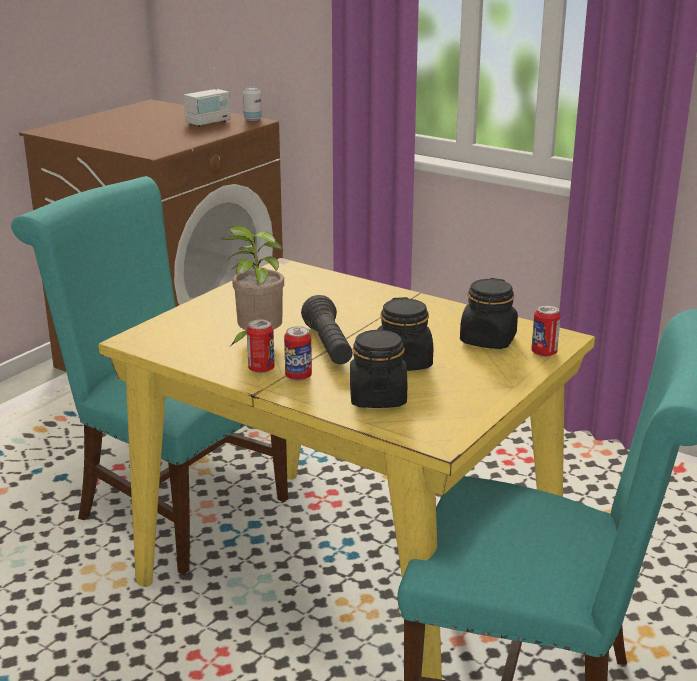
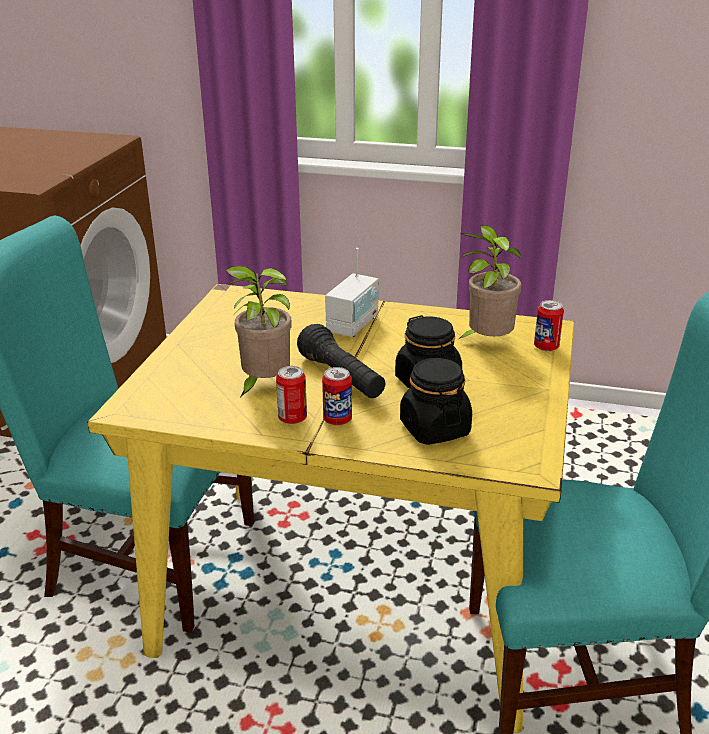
camera: 20 degrees left, 5 degrees up
radio [184,67,230,127] -> radio moved to [325,248,379,337]
can [243,87,262,121] -> none
black jar [460,278,518,349] -> potted plant [459,225,522,339]

